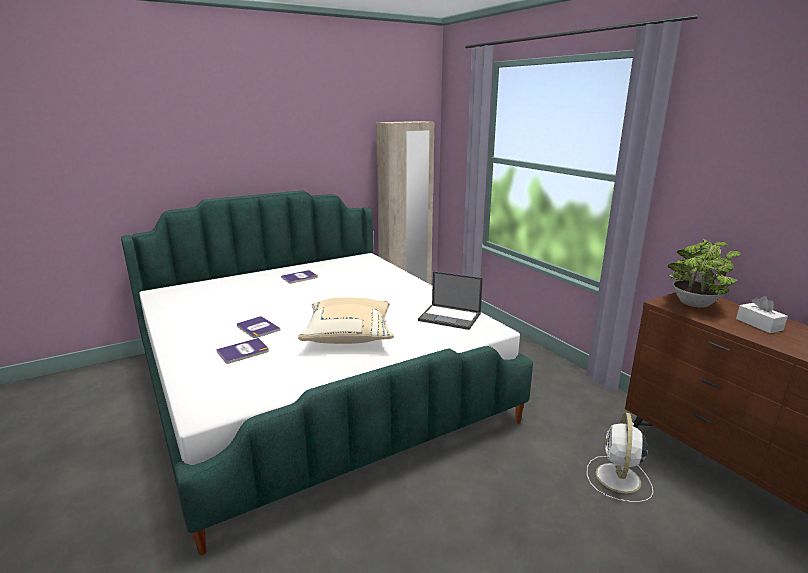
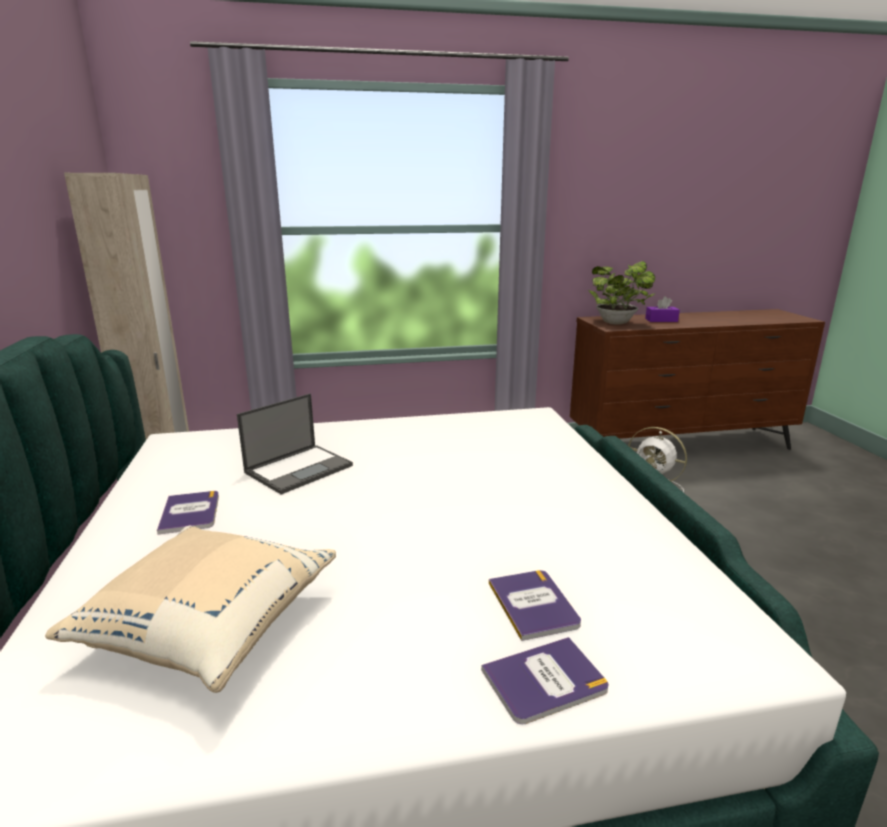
camera: 70 degrees left, 0 degrees up
book [237,316,280,338] -> book moved to [481,637,609,724]
beige pillow [298,297,394,344] -> beige pillow moved to [45,526,336,693]
laptop [418,271,483,330] -> laptop moved to [237,393,353,494]
white tissue box [736,296,788,333] -> purple tissue box [645,296,680,322]

